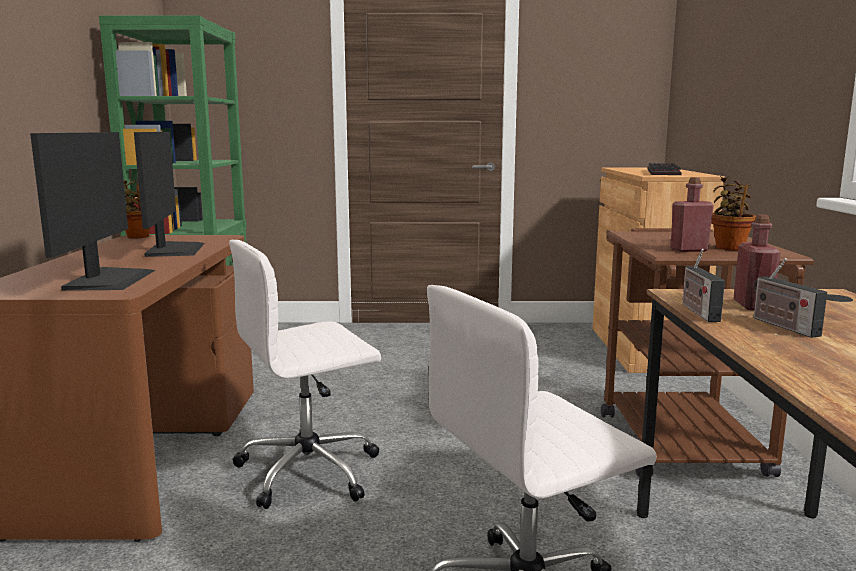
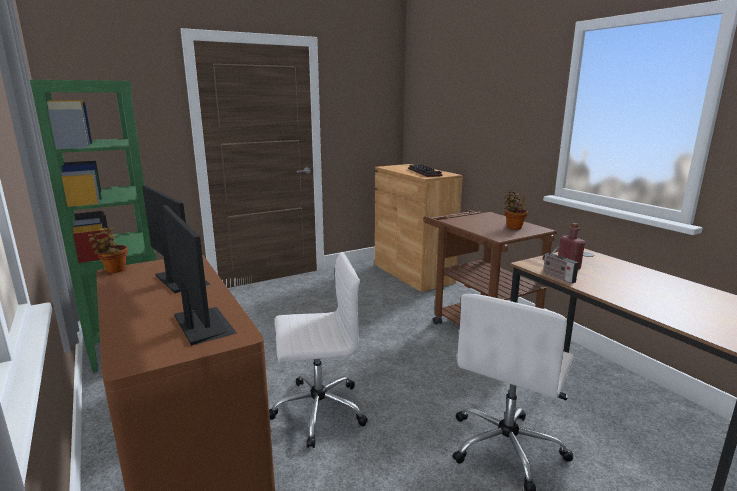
camera: 30 degrees left, 5 degrees up
white office chair [229,240,381,509] -> white office chair turned 135 degrees counterclockwise [269,252,368,448]
red bottle [670,177,714,252] -> none
radio [754,258,827,338] -> none

